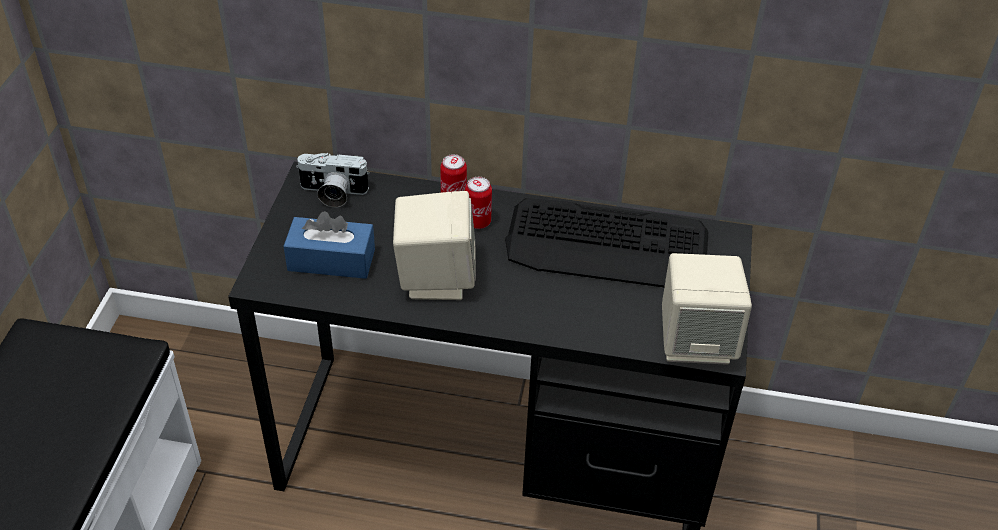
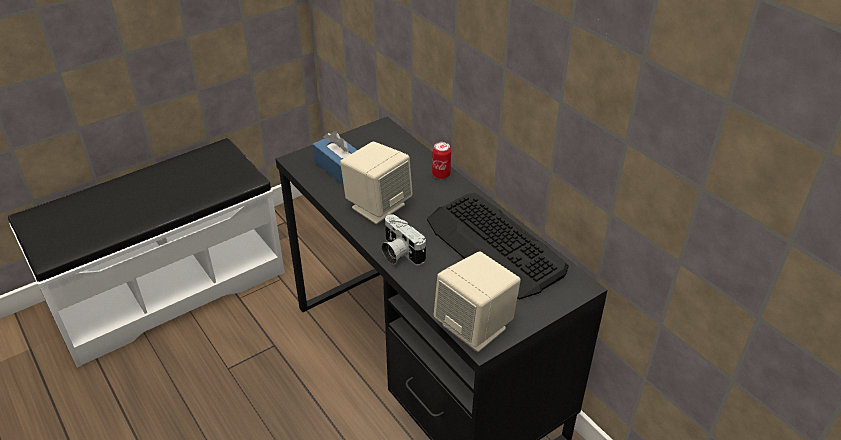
camera: 45 degrees right, 5 degrees down
camera [296,153,370,207] -> camera moved to [382,214,426,265]
can [465,177,492,229] -> none

